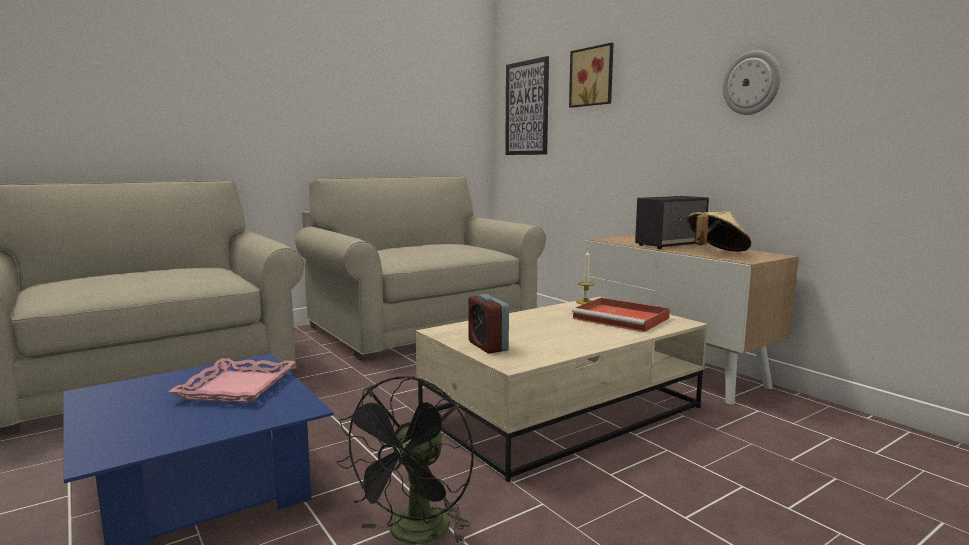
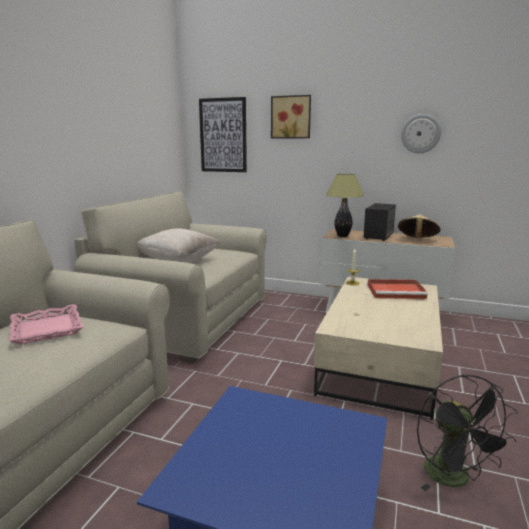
camera: 35 degrees left, 5 degrees up
pink tray [168,358,295,403] -> pink tray moved to [9,304,84,345]
alarm clock [468,294,509,354] -> none
none -> beige pillow [137,228,220,263]
none -> table lamp [326,174,364,237]

